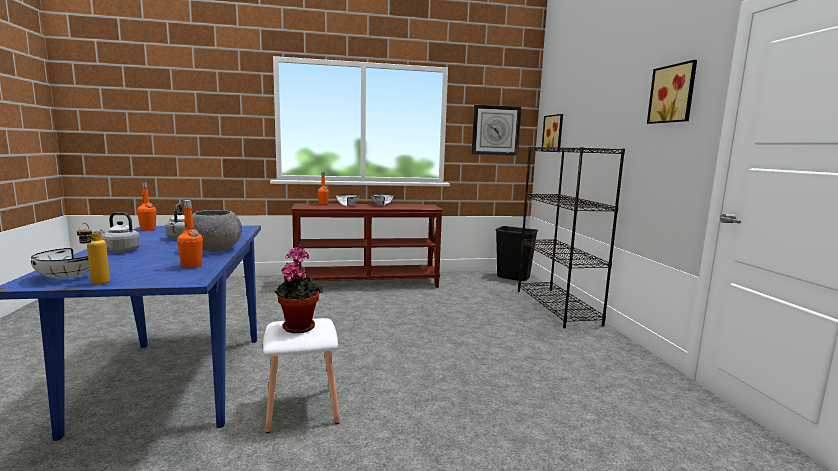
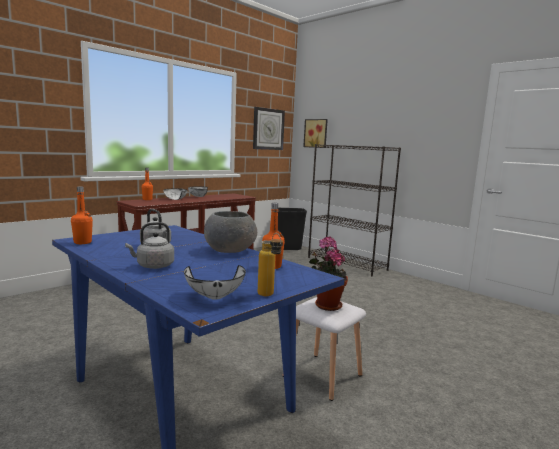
camera: 35 degrees left, 0 degrees up
picture [647,60,697,124] -> none

